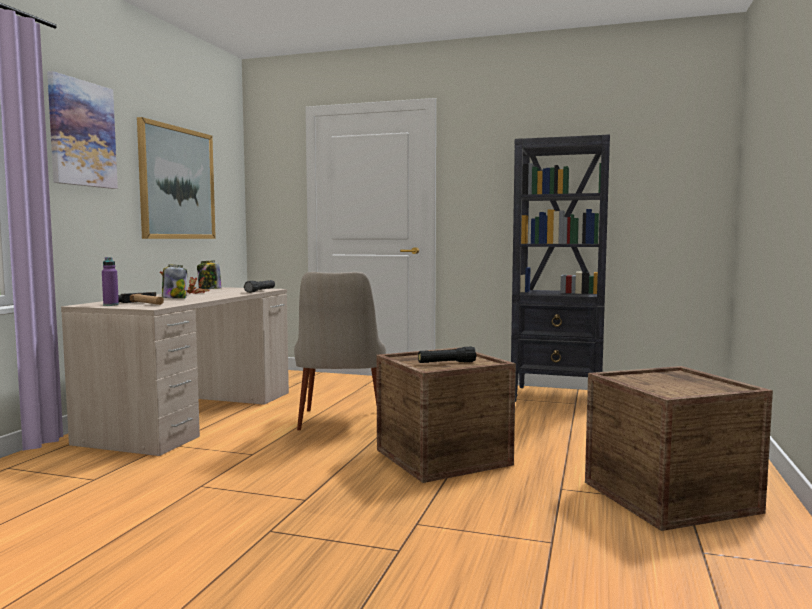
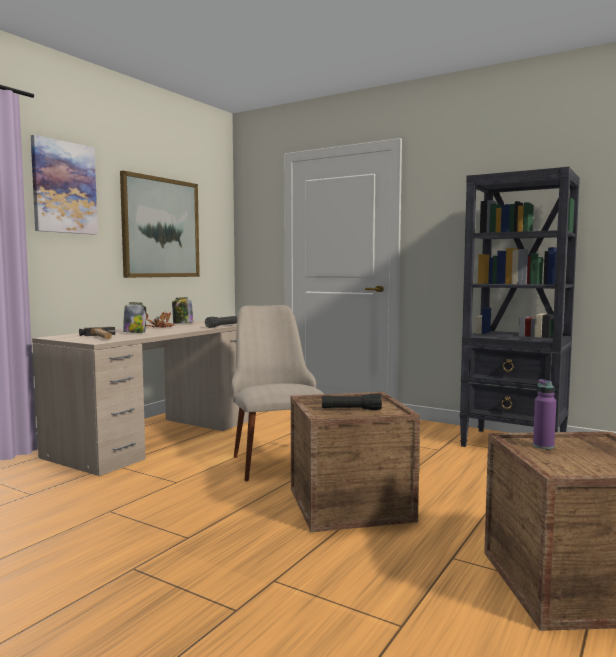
camera: 15 degrees right, 0 degrees up
purple bottle [102,257,119,306] -> purple bottle moved to [533,379,556,449]
beige chair [294,272,386,430] -> beige chair turned 150 degrees clockwise [232,305,324,481]

